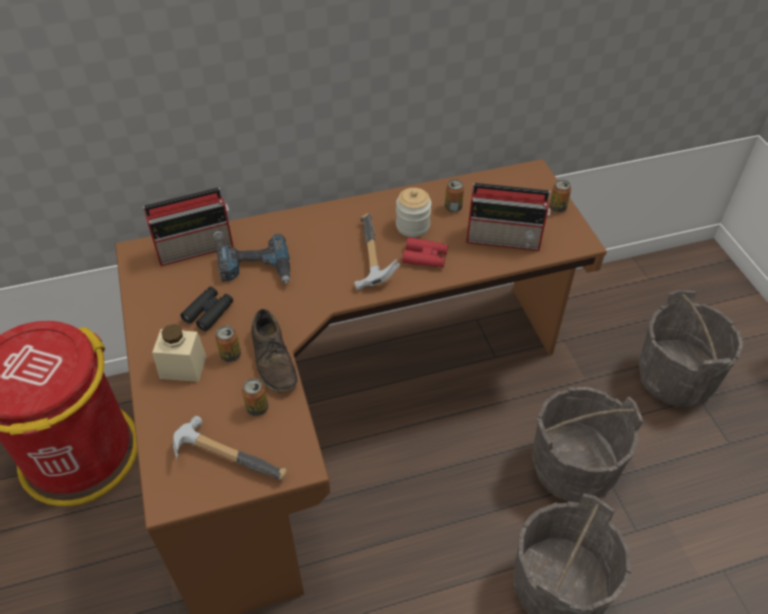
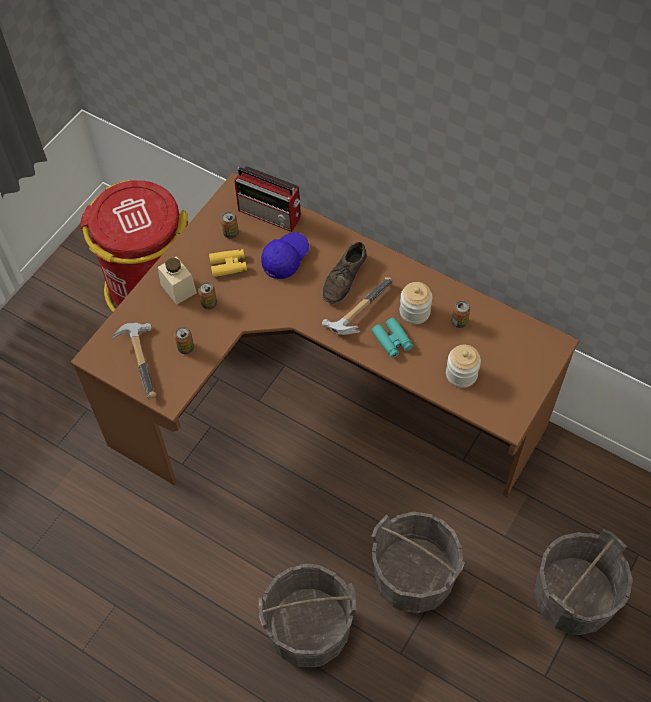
camera: 50 degrees right, 10 degrees up
black binoculars [181,286,233,332] -> yellow binoculars [209,249,247,277]
power drill [216,234,290,284] -> blue cap [261,232,309,279]
brown shoe [251,309,298,392] -> brown shoe moved to [322,242,367,304]
red binoculars [402,237,448,268] -> turquoise binoculars [372,318,413,358]
radio [466,183,550,251] -> jar [446,345,481,388]
can [549,180,571,212] -> can moved to [221,212,239,239]

